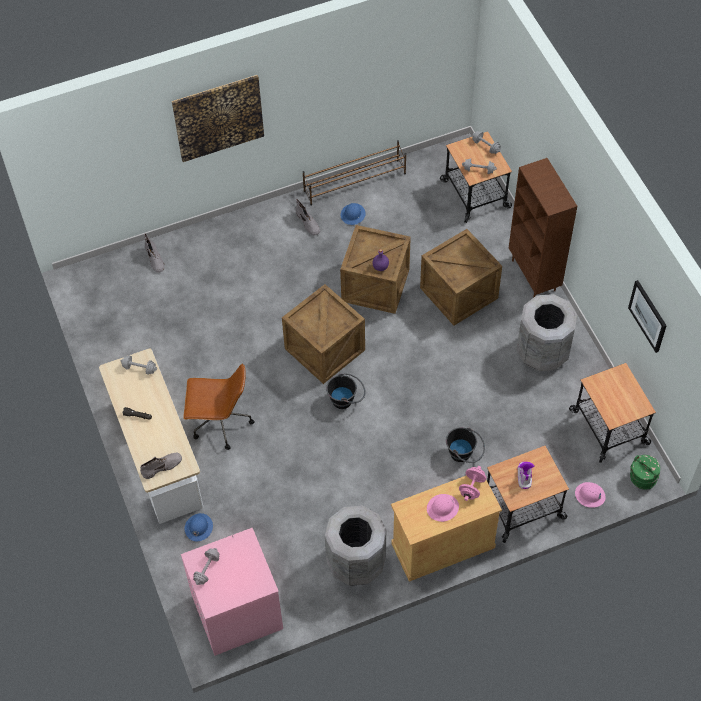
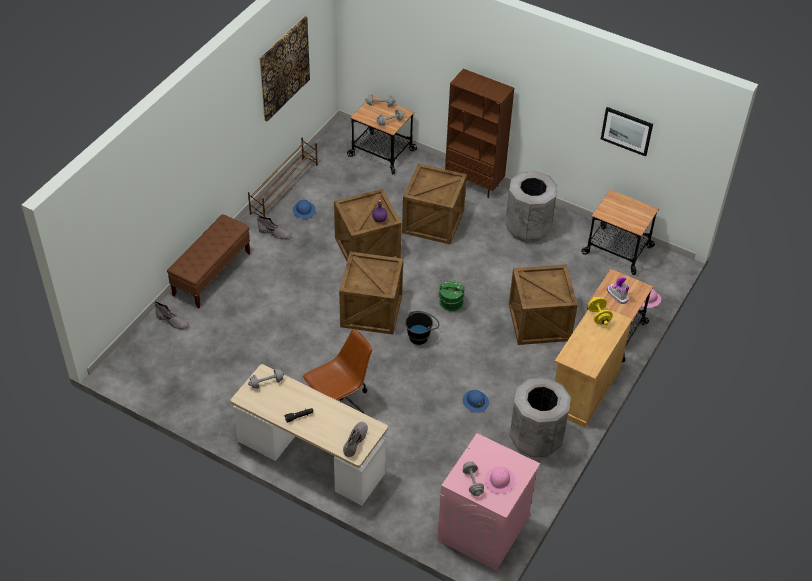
camera: 40 degrees left, 10 degrees down
picture [172,75,264,162] -> picture moved to [259,16,310,121]
blue hard hat [185,513,213,541] -> blue hard hat moved to [463,390,489,413]
pink hard hat [427,494,459,522] -> pink hard hat moved to [485,467,515,494]
black bucket [446,427,485,463] -> crate [509,264,578,345]
pink dumbbell [459,466,486,501] -> yellow dumbbell [588,297,613,325]
green bucket [630,455,660,490] -> green bucket moved to [438,280,465,311]
none -> brown bench [167,214,250,309]

